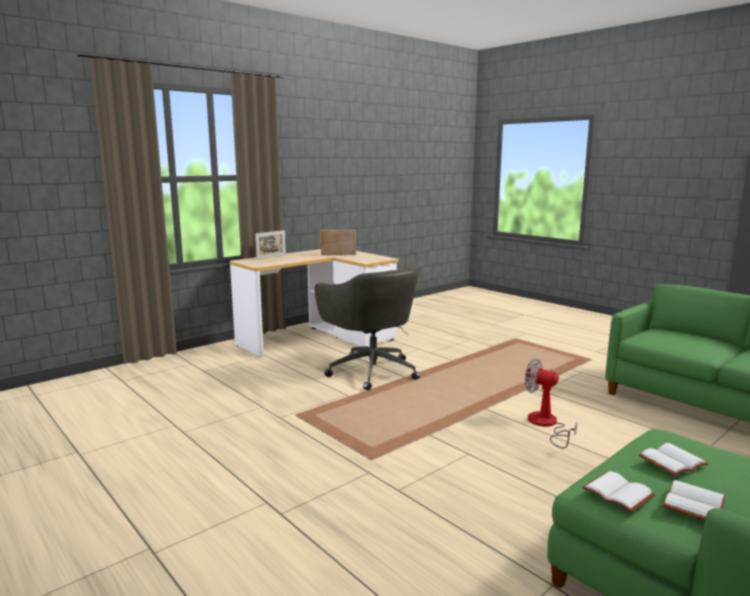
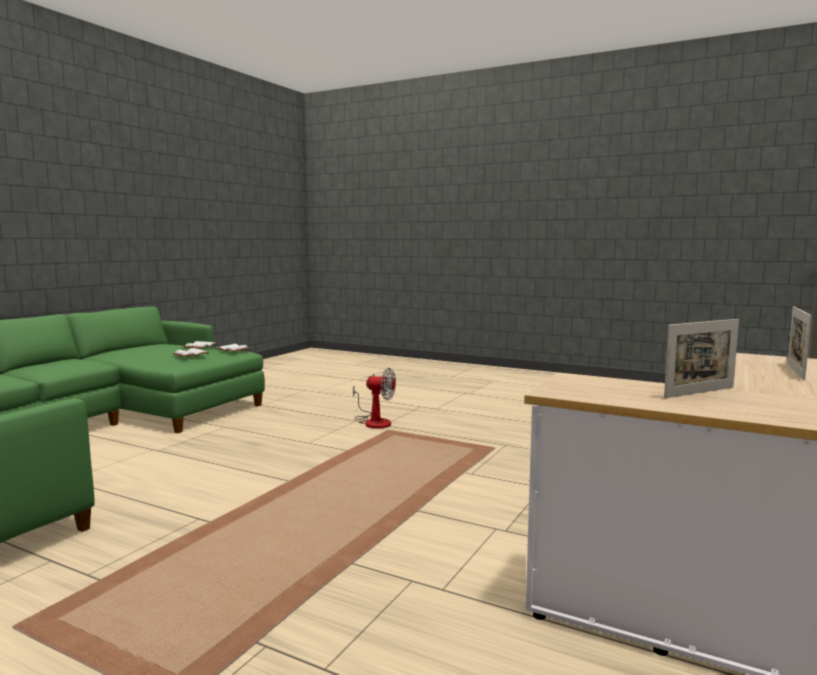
camera: 160 degrees right, 5 degrees down
grey office chair [315,268,420,390] -> none
fan [525,358,577,448] -> fan moved to [353,368,396,429]

